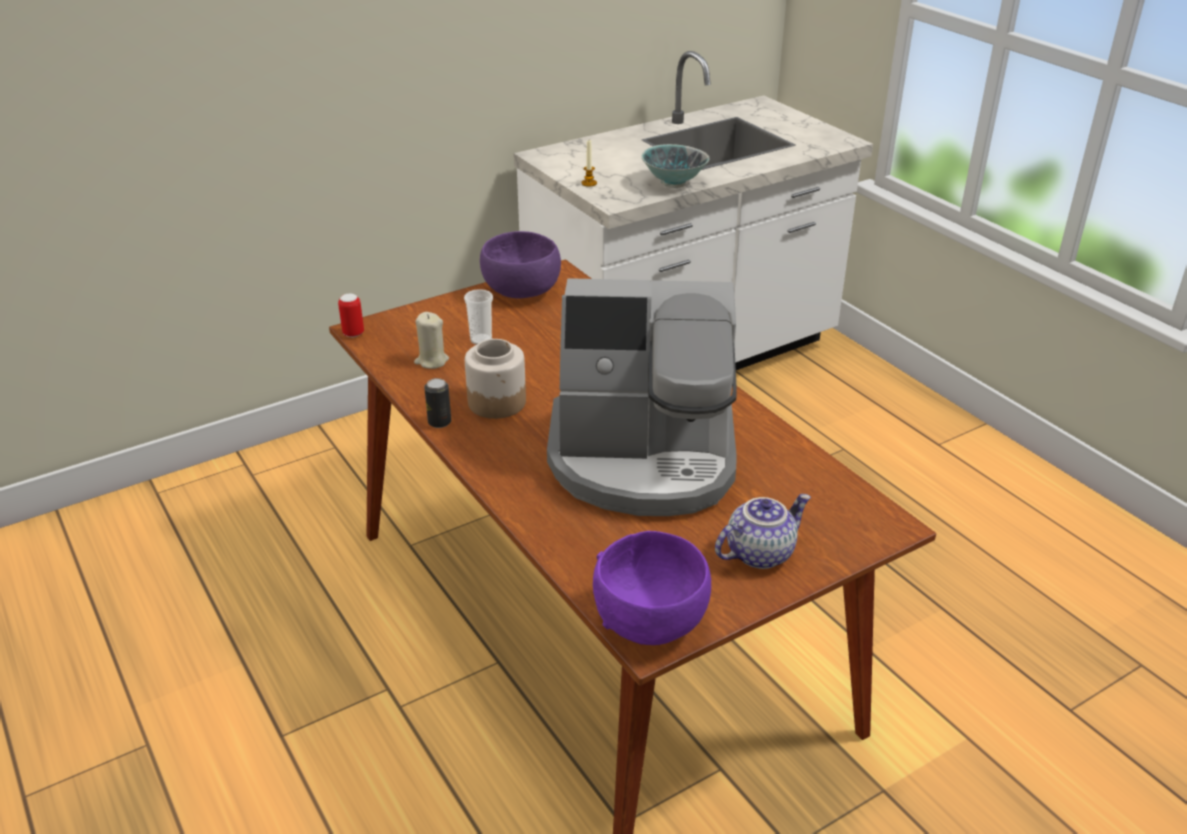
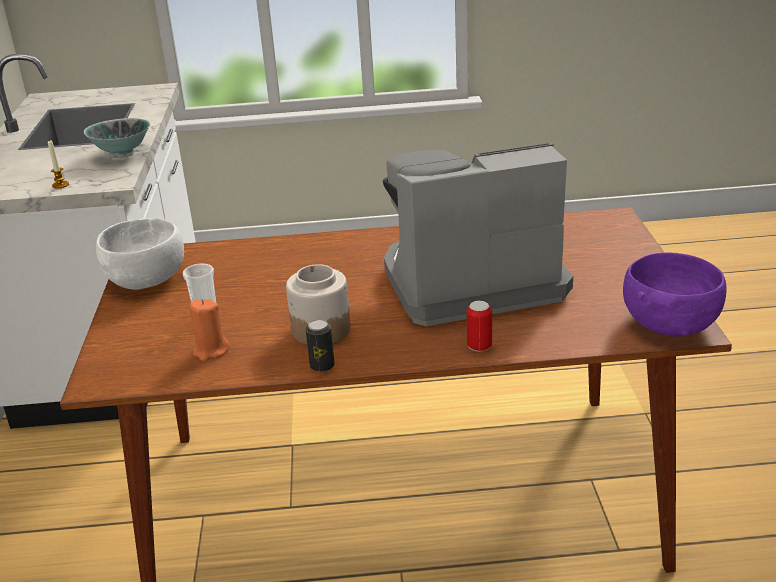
camera: 60 degrees left, 5 degrees down
can [338,294,364,337] -> can moved to [467,301,492,352]
beige candle [414,312,449,369] -> orange candle [189,299,229,361]
purple bowl [480,231,561,298] -> white bowl [96,218,184,290]
coffee machine [547,278,737,516] -> coffee machine turned 135 degrees counterclockwise [383,143,573,326]
teapot [715,494,811,569] -> none

